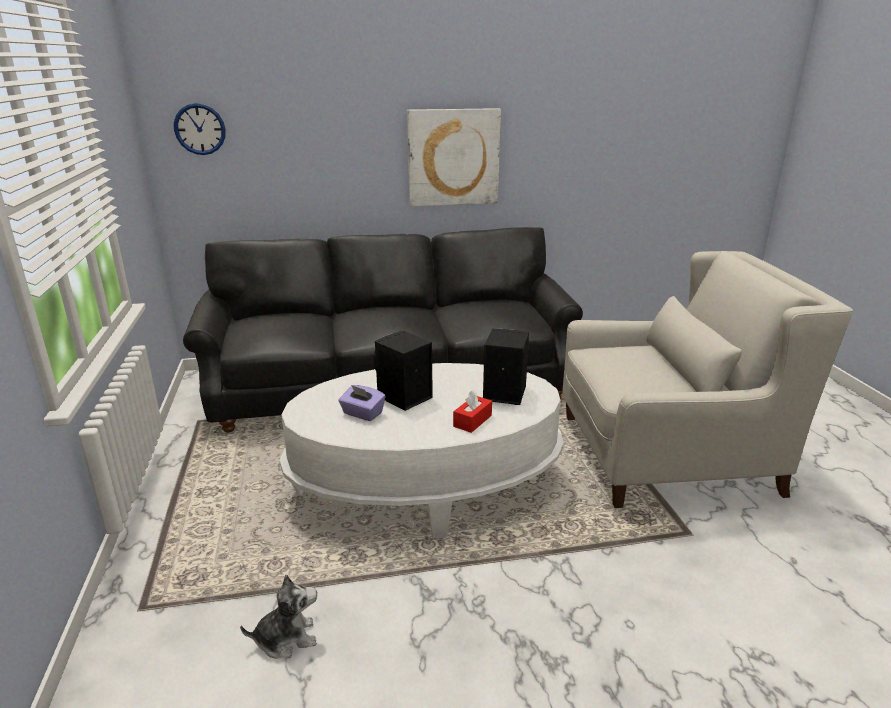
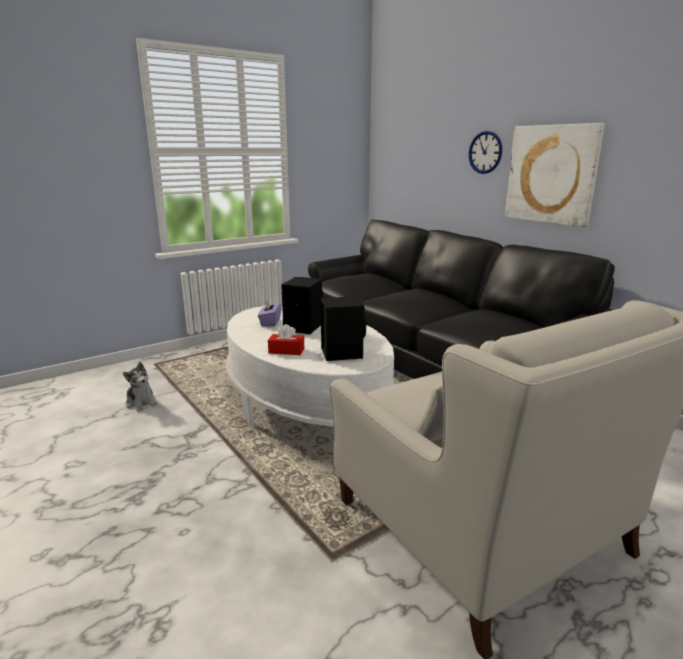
camera: 65 degrees right, 5 degrees down
wall clock [174,103,226,155] -> wall clock moved to [469,131,502,174]

